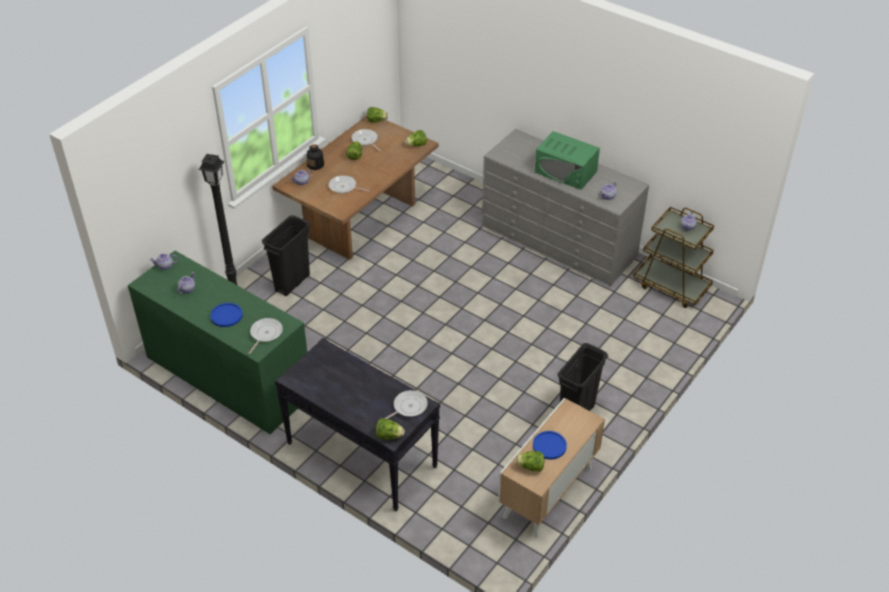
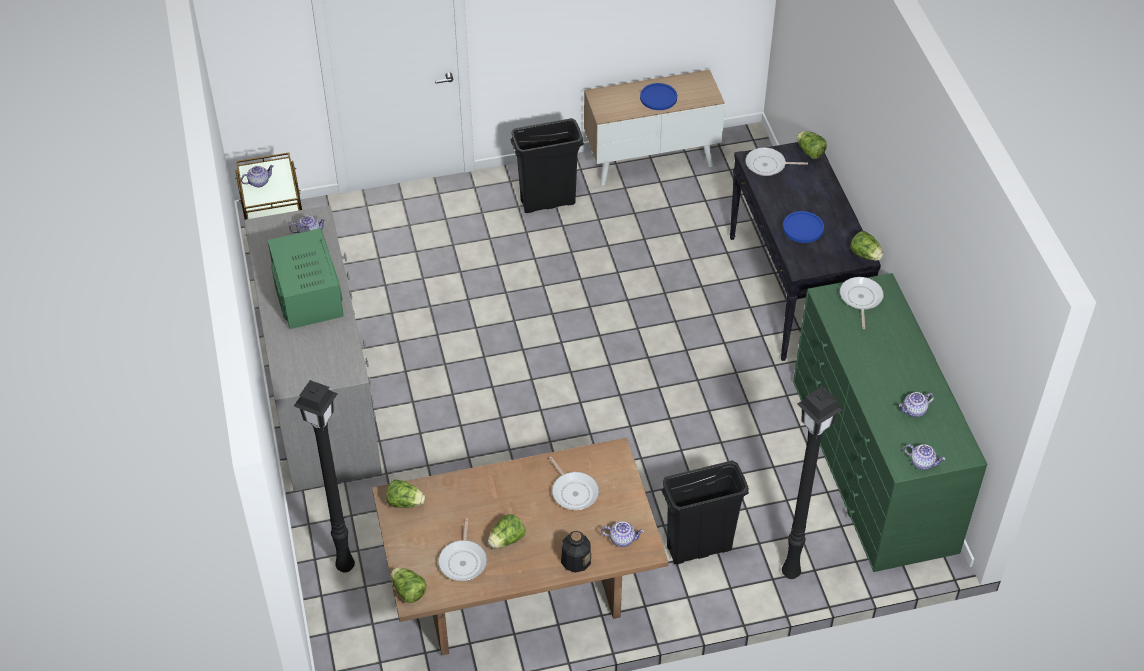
camera: 140 degrees left, 5 degrees up
blue plate [210,303,243,327] -> blue plate moved to [783,211,824,243]
frying pan [248,318,283,354] -> frying pan turned 120 degrees clockwise [840,277,884,329]
lettuce [516,451,544,472] -> lettuce moved to [850,231,884,261]
none -> black floor lamp [294,380,355,573]

